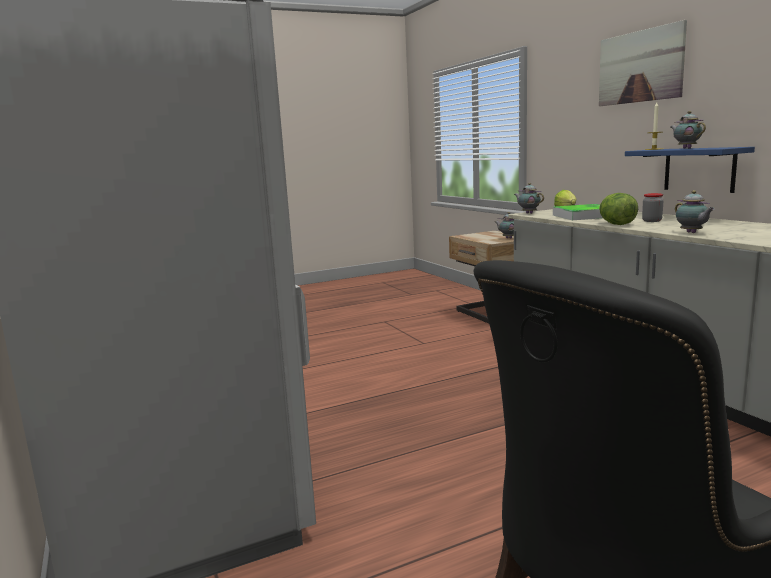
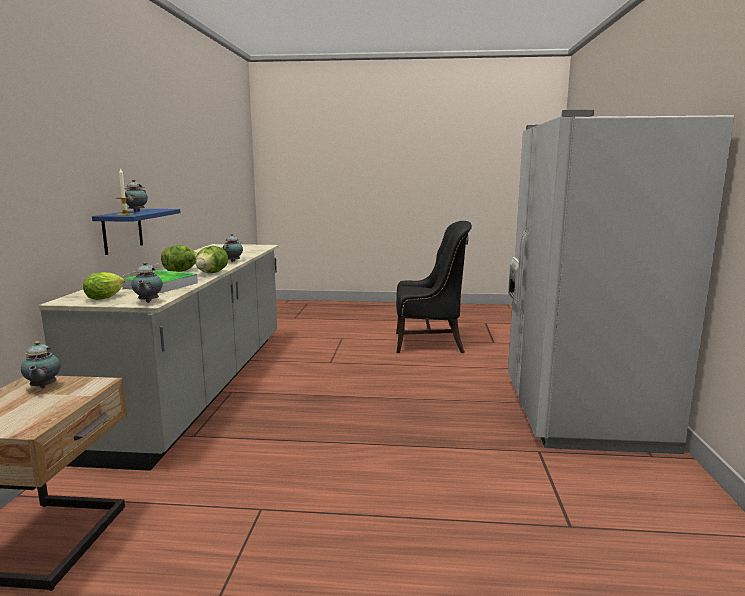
camera: 150 degrees left, 0 degrees up
picture [599,20,687,106] -> none
jar [642,193,664,222] -> lettuce [161,245,197,272]

